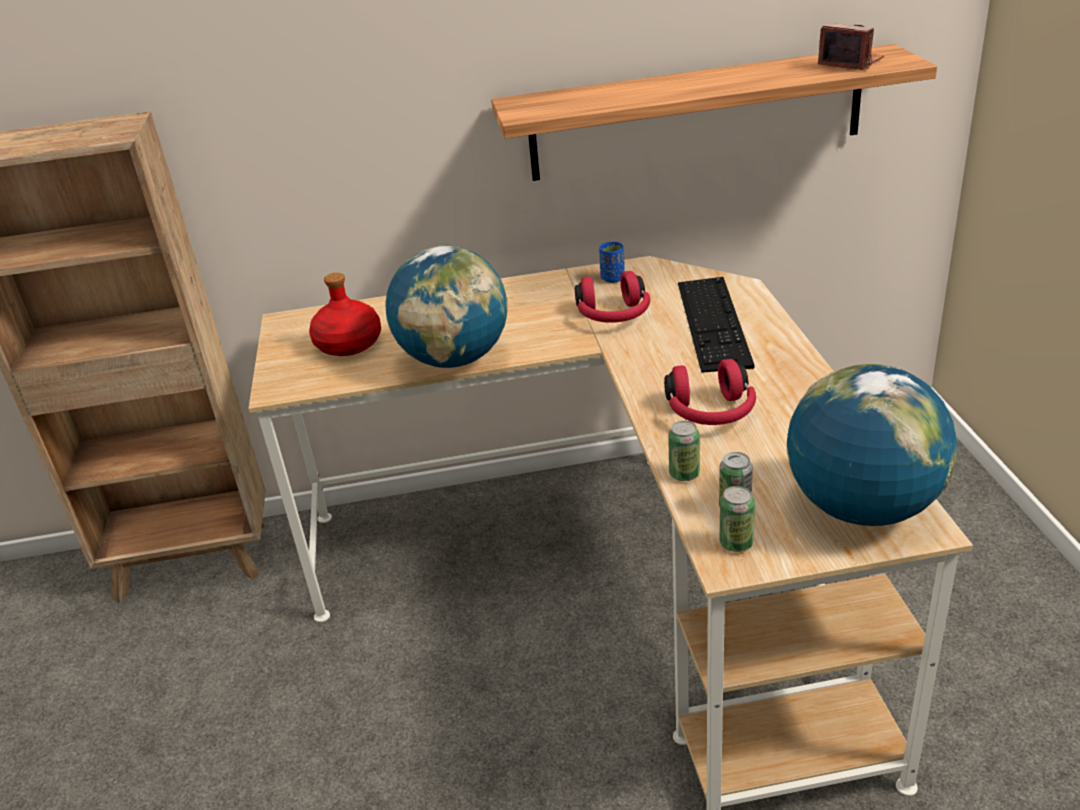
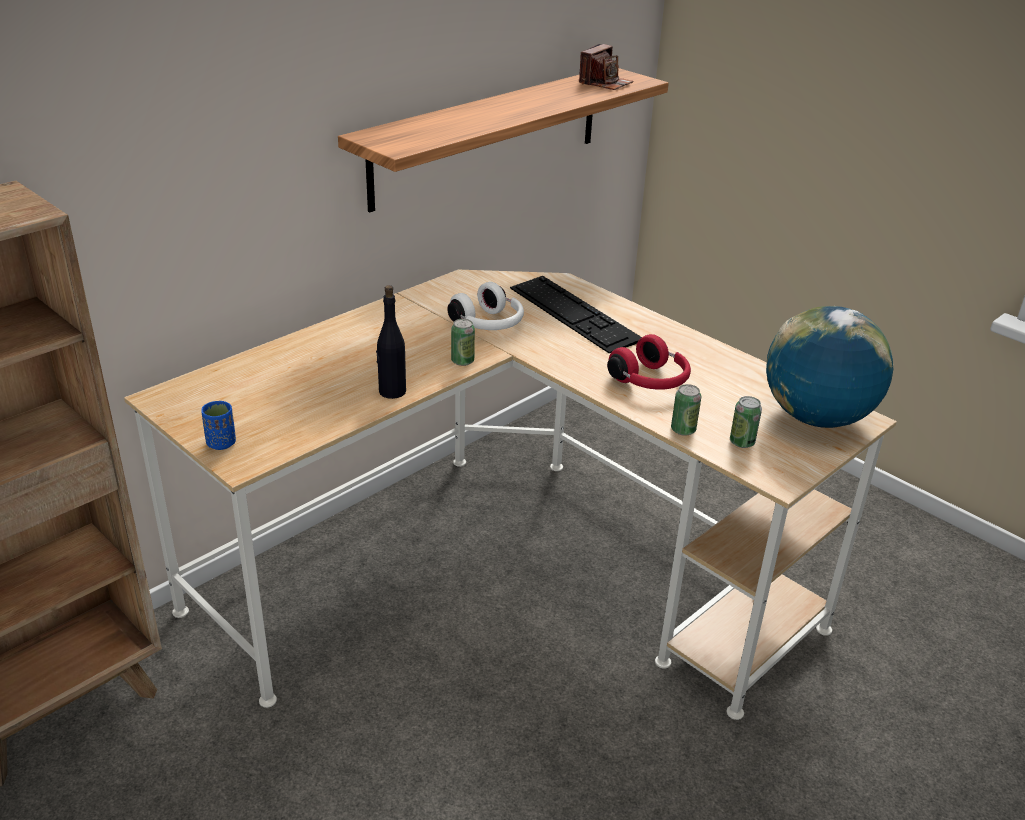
camera: 40 degrees left, 0 degrees up
red bottle [309,273,381,356] -> none
globe [385,245,507,368] -> black bottle [376,285,406,399]
red headphones [575,271,650,323] -> white headphones [448,282,524,330]
blue cup [599,242,625,283] -> blue cup moved to [201,401,236,450]
can [720,486,755,552] -> can moved to [451,319,475,366]
camera [818,23,884,70] -> camera turned 120 degrees clockwise [579,44,633,90]

